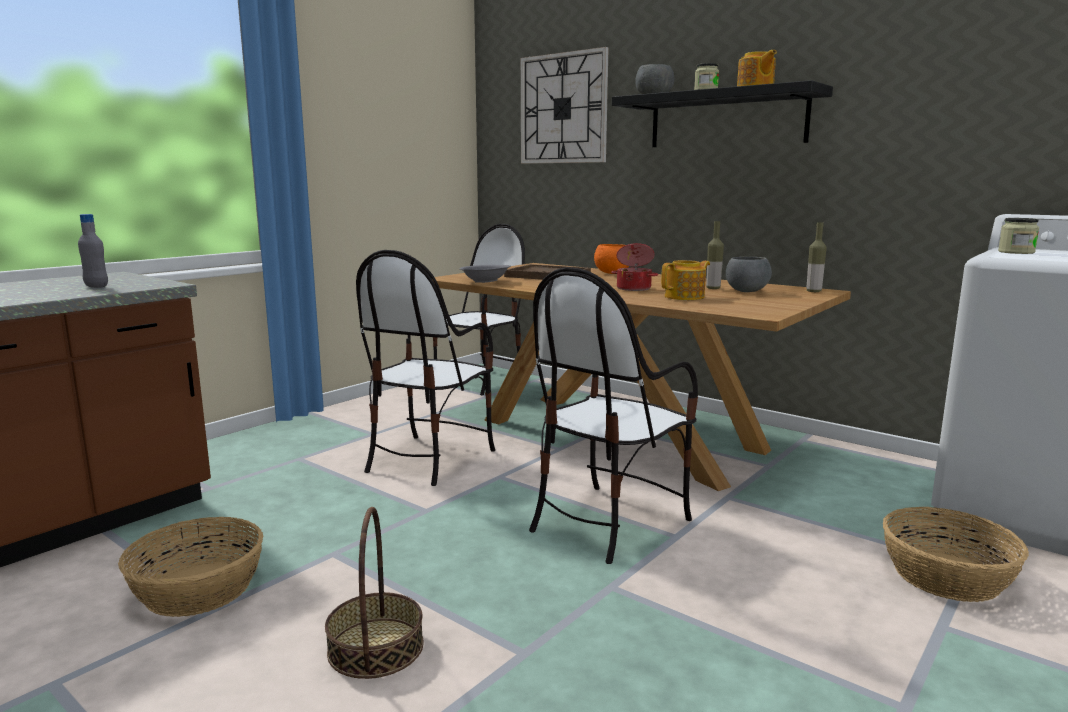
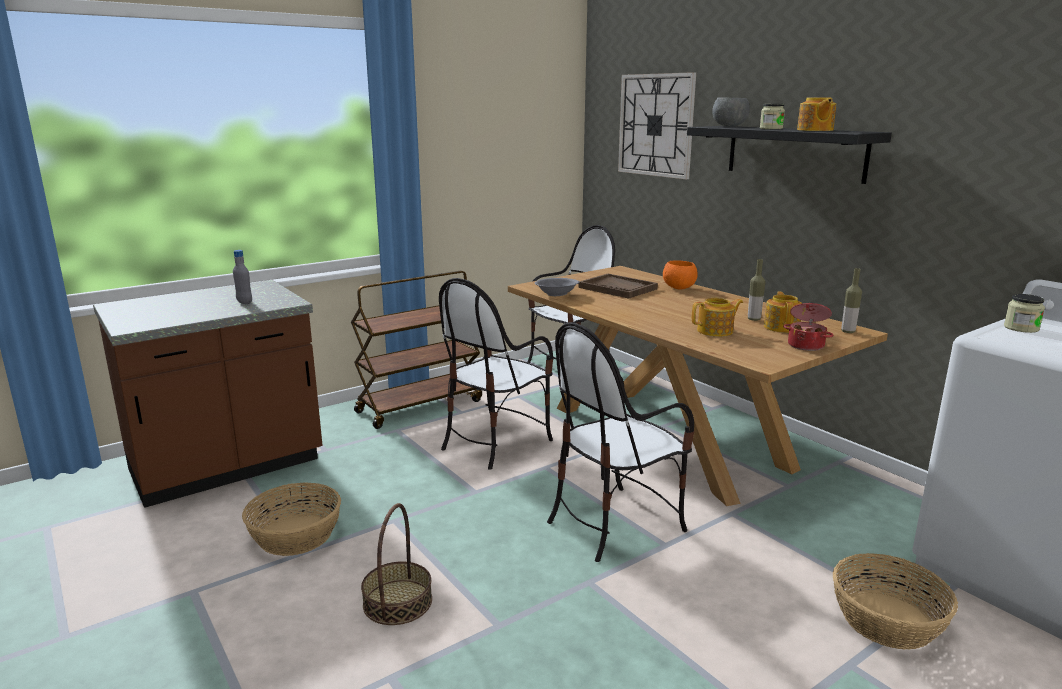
camera: 15 degrees right, 5 degrees up
cooking pot [611,243,658,291] -> cooking pot moved to [783,303,833,351]
grey bowl [726,257,772,292] -> teapot [764,292,802,333]
none -> brown cart [351,271,482,429]

